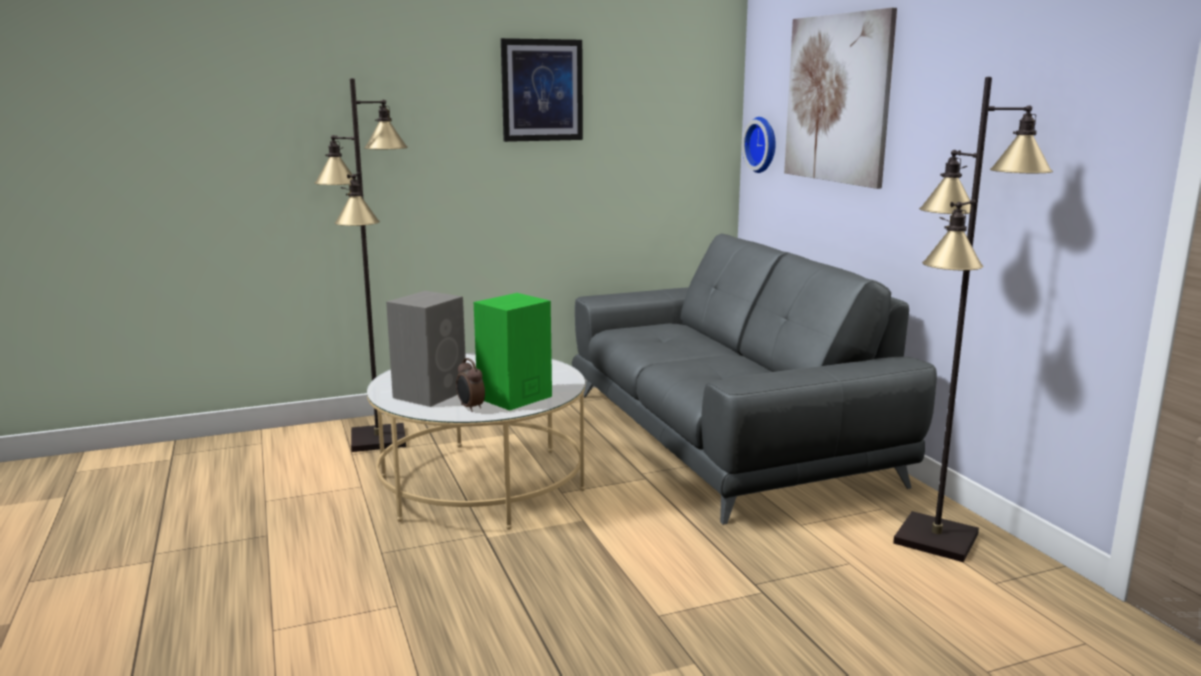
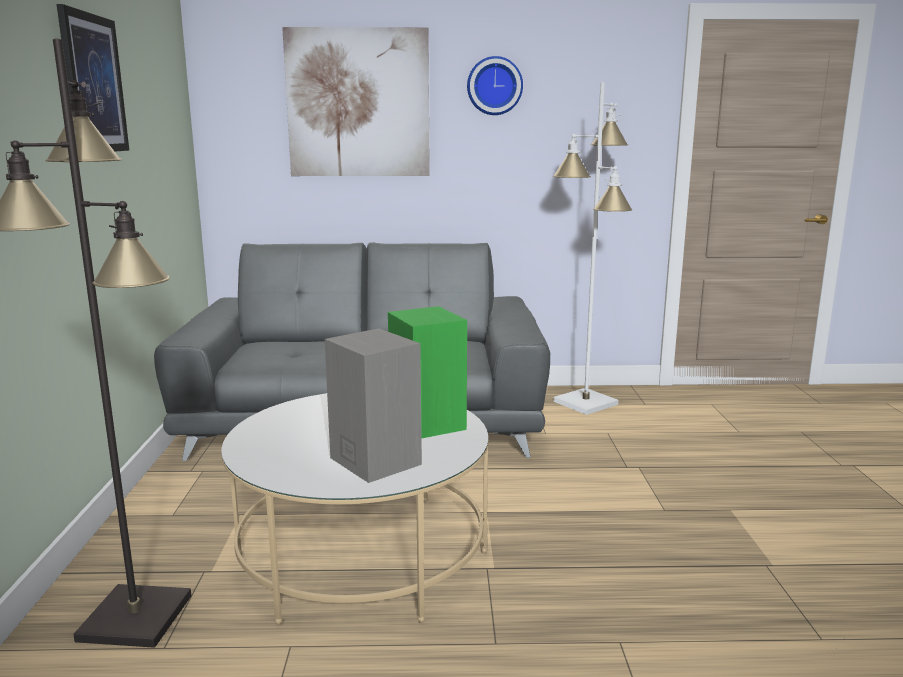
camera: 70 degrees left, 0 degrees up
alarm clock [456,358,485,412] -> none
wall clock [742,117,775,173] -> wall clock moved to [467,56,523,115]
black floor lamp [893,77,1053,562] -> white floor lamp [553,82,632,415]

